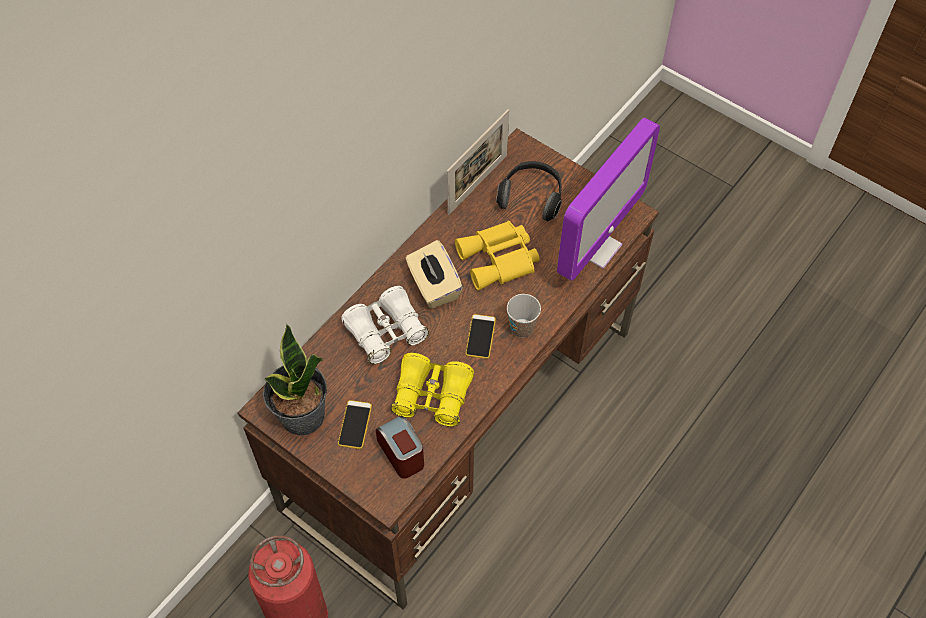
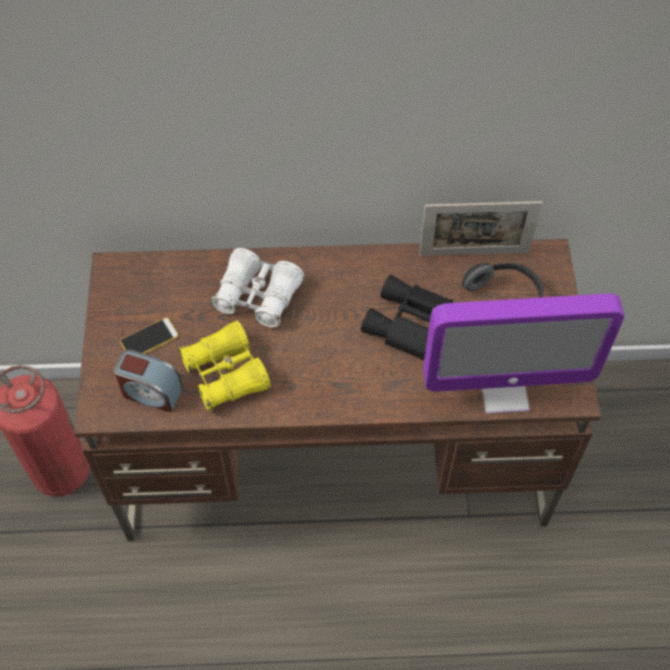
camera: 50 degrees right, 0 degrees up
potted plant [263,323,327,435] -> none
alarm clock [376,415,424,479] -> alarm clock turned 90 degrees clockwise [114,349,183,413]
beige tissue box [406,240,463,309] -> none
yellow binoculars [455,221,540,291] -> black binoculars [361,275,453,361]
phone [465,314,496,359] -> none
cup [507,294,541,338] -> none

